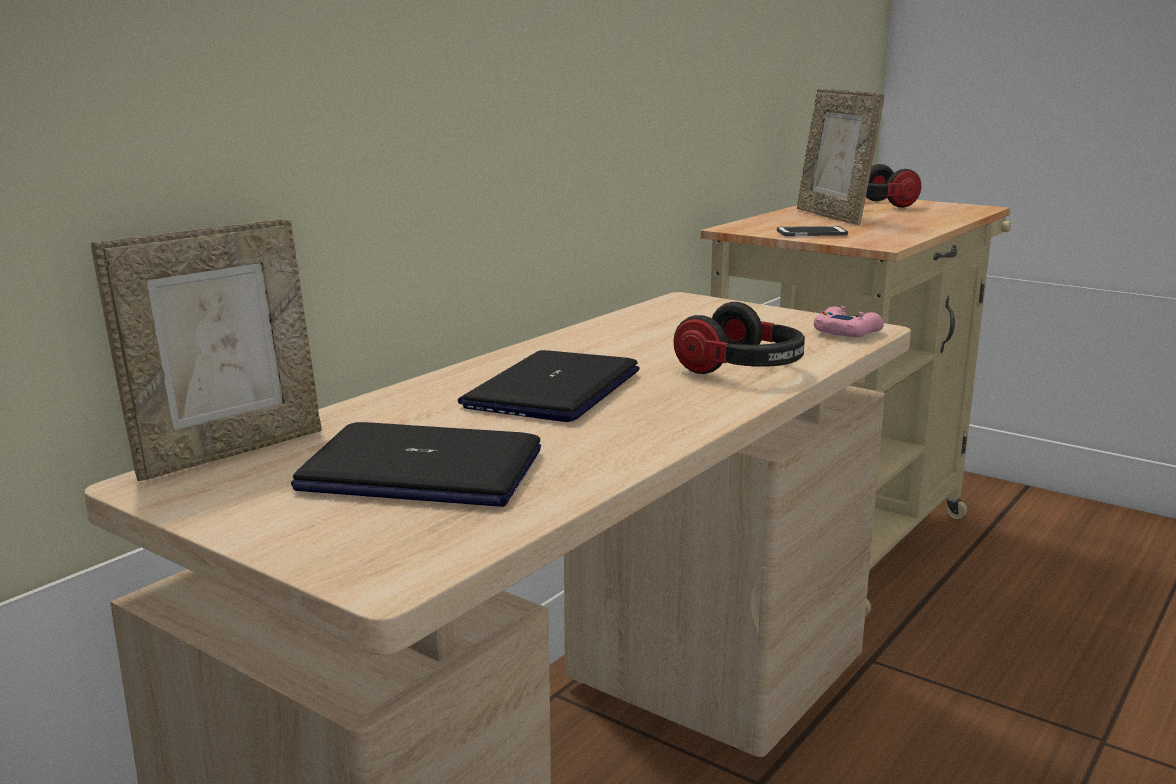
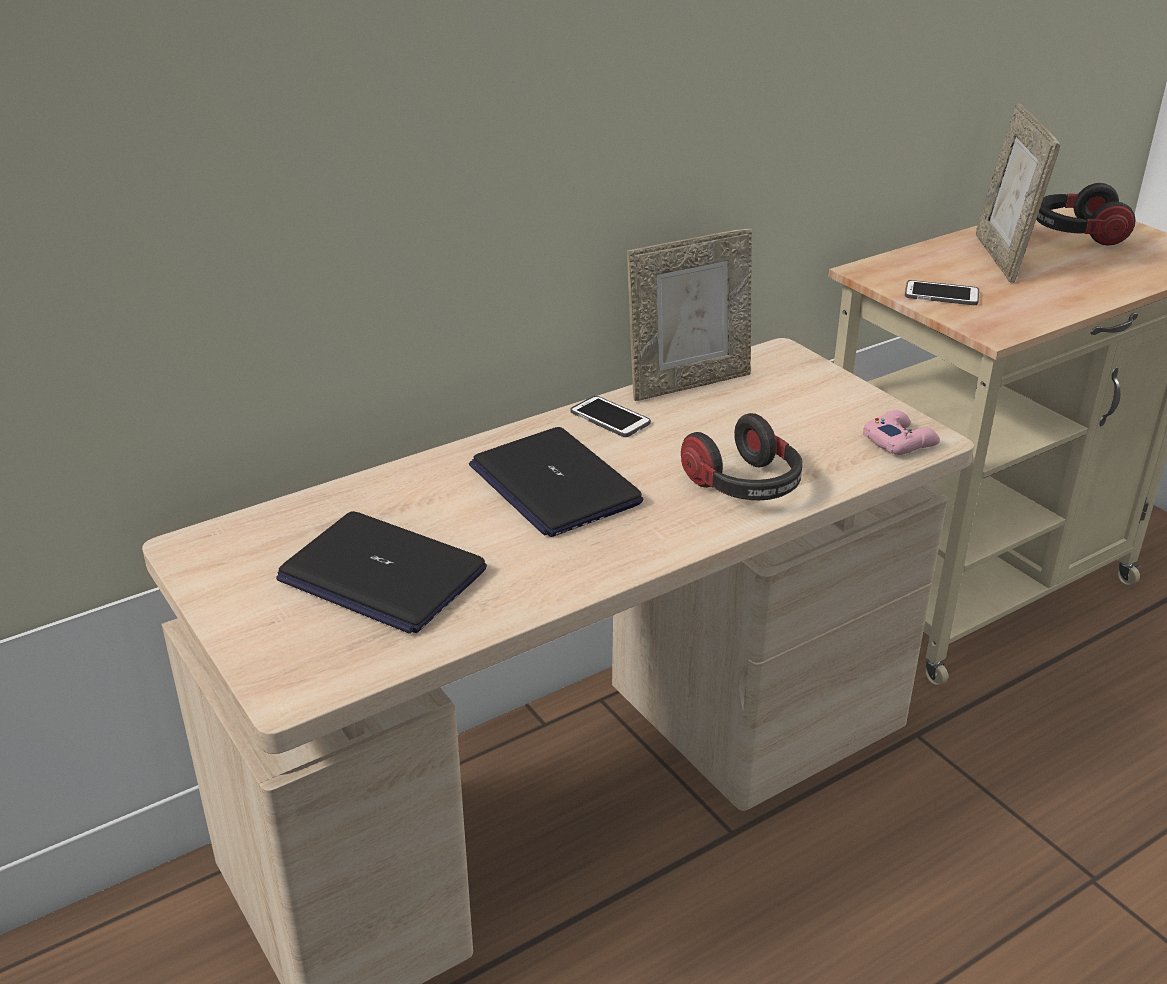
camera: 20 degrees right, 15 degrees up
picture frame [91,219,321,481] -> picture frame moved to [627,229,752,401]
laptop [458,350,640,422] -> laptop turned 75 degrees counterclockwise [469,427,643,537]
none -> phone [570,396,651,437]

